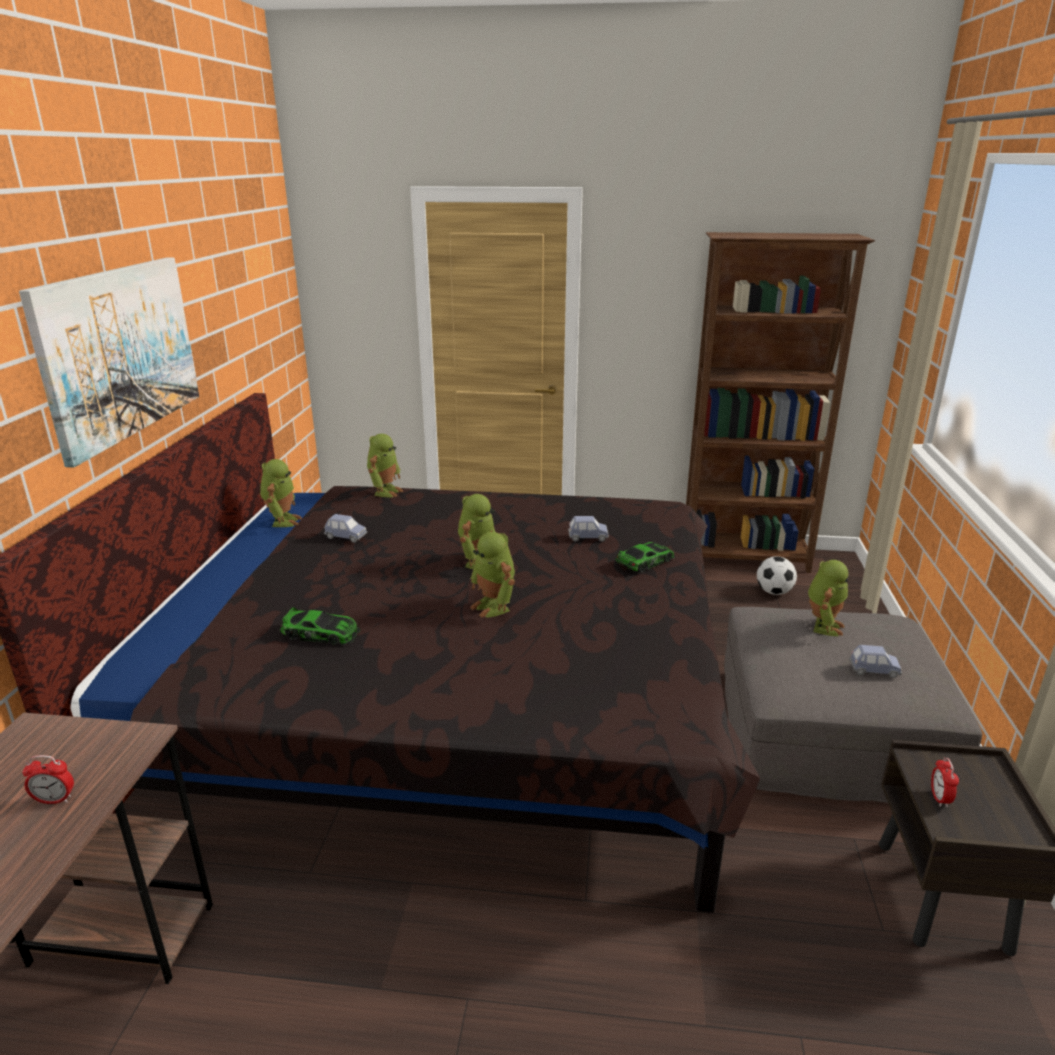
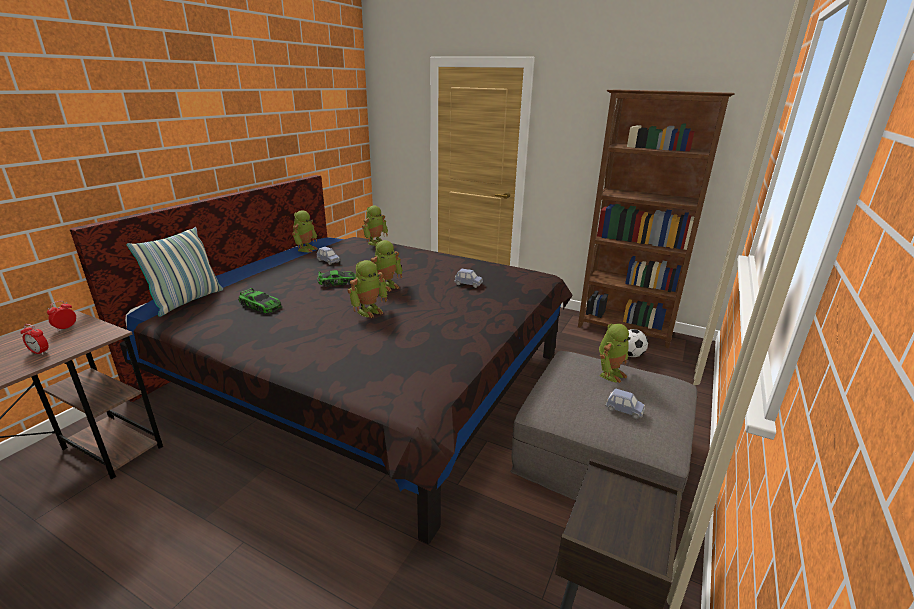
camera: 20 degrees right, 0 degrees up
picture [19,257,199,468] -> none
toy robot [470,532,515,618] -> toy robot turned 120 degrees counterclockwise [347,260,388,318]
toy car [615,542,675,573] -> toy car moved to [317,270,356,287]
alarm clock [931,758,959,807] -> alarm clock moved to [47,301,76,331]
none -> pillow [127,227,223,317]

